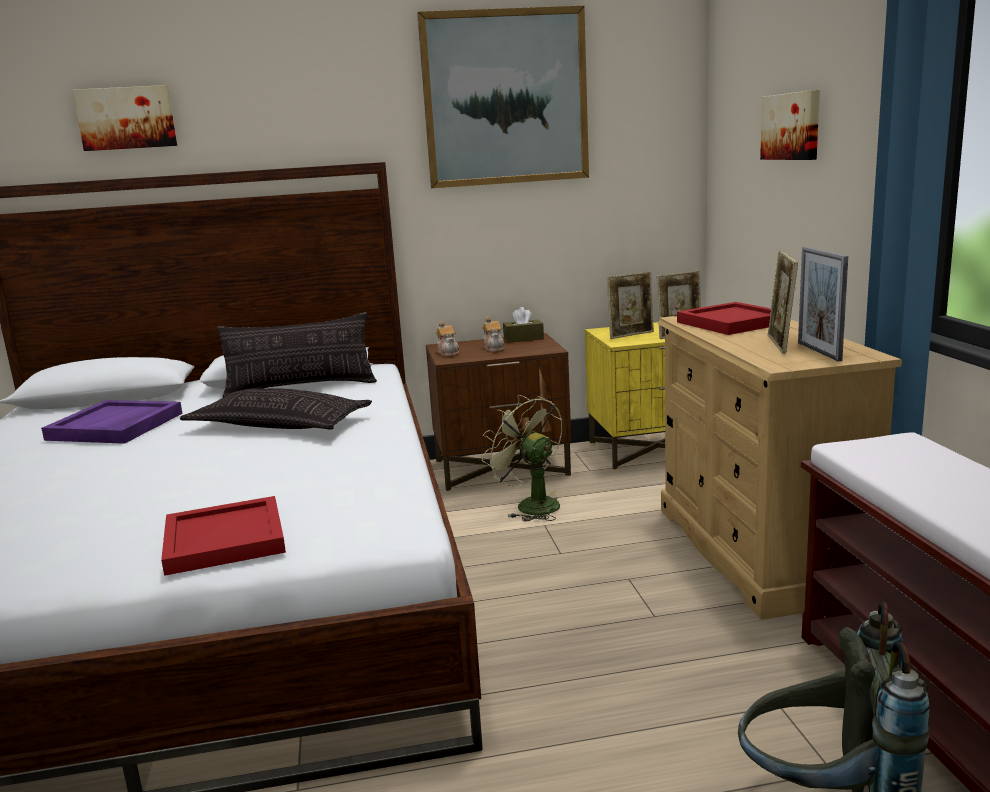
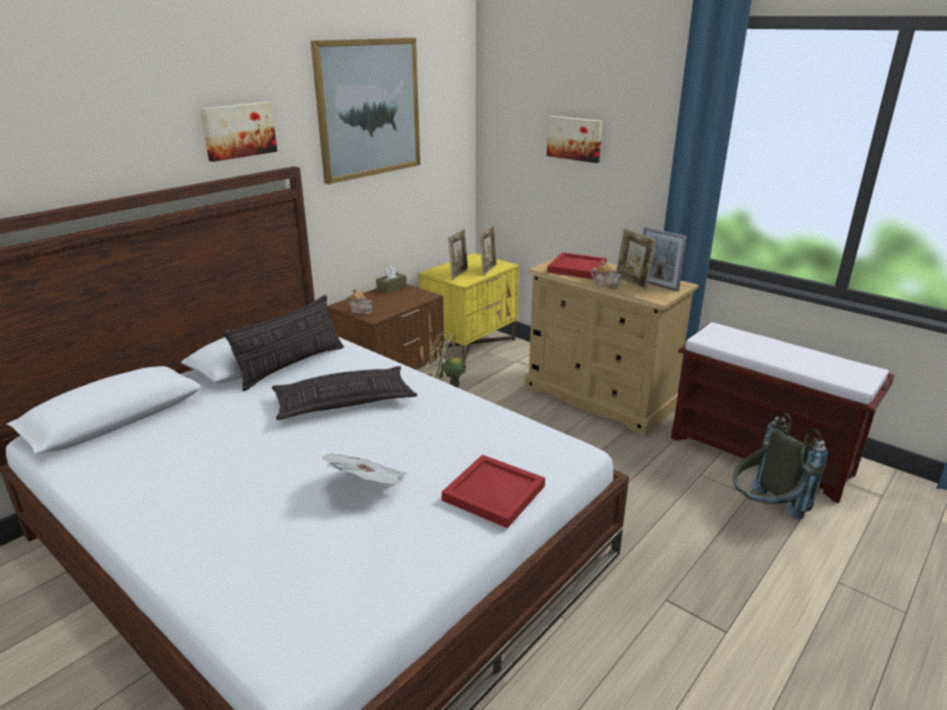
camera: 40 degrees left, 10 degrees up
purple tray [41,400,183,444] -> none
picture [72,85,177,151] -> picture moved to [200,102,277,162]
teapot [483,317,505,352] -> teapot moved to [591,261,622,289]
none -> newspaper [322,454,407,485]

